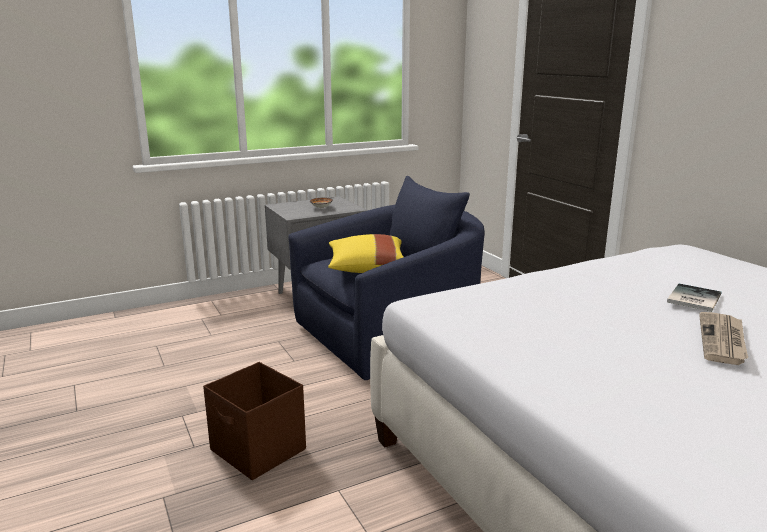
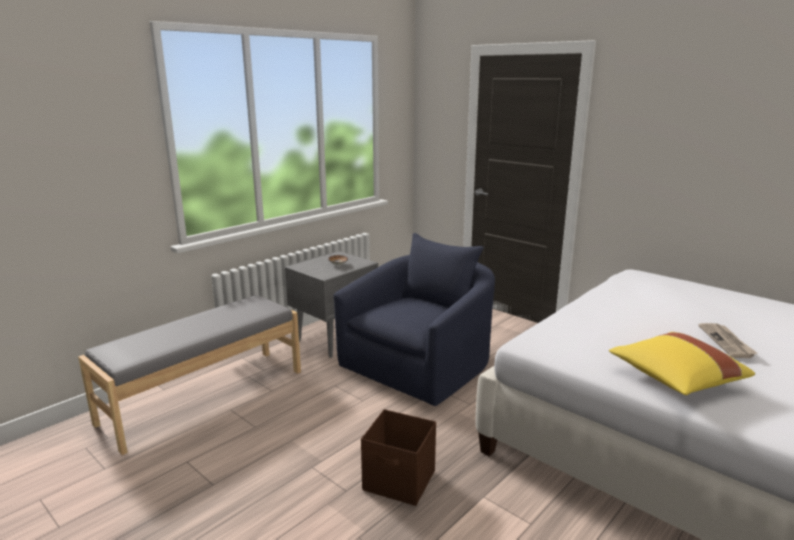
camera: 20 degrees left, 0 degrees up
yellow pillow [328,234,404,273] -> yellow pillow moved to [609,332,755,395]
book [667,284,722,312] -> none
none -> grey bench [78,295,301,455]

